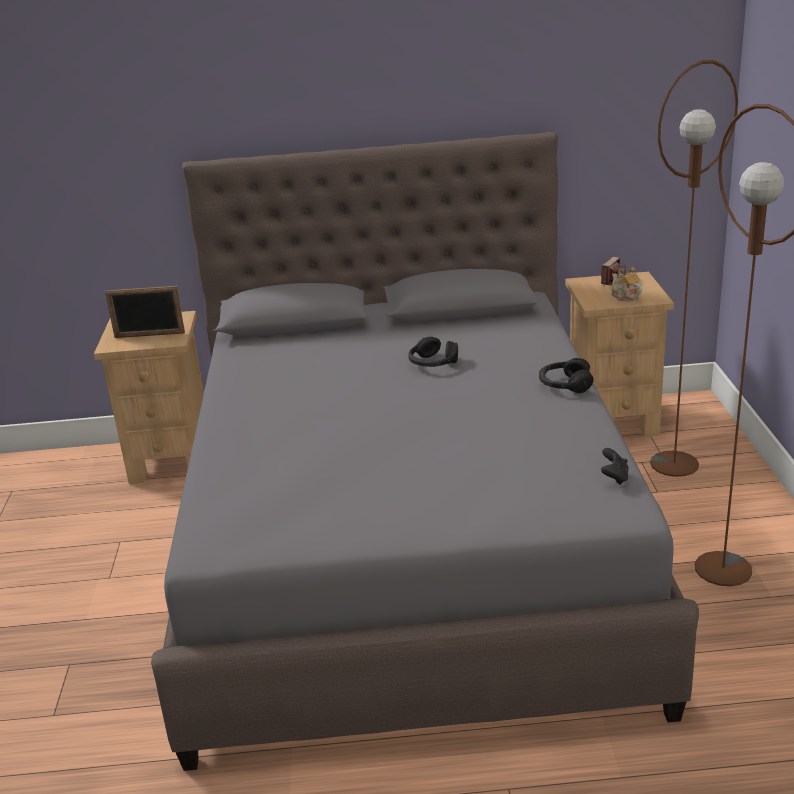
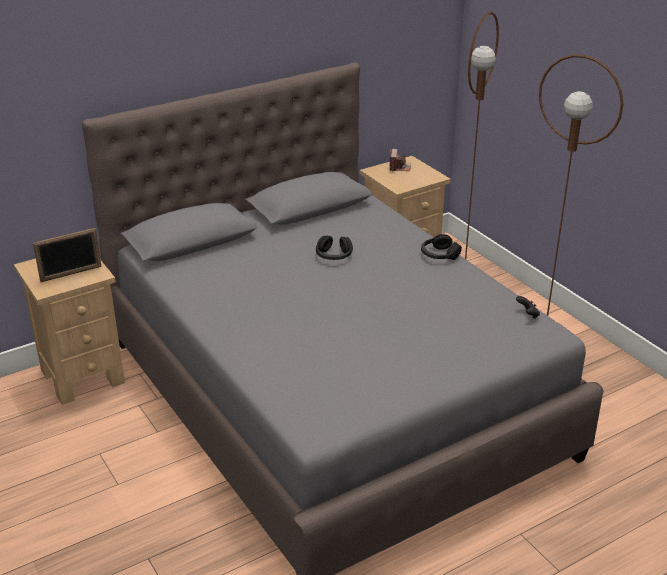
camera: 30 degrees left, 5 degrees up
teapot [611,267,642,302] -> none

